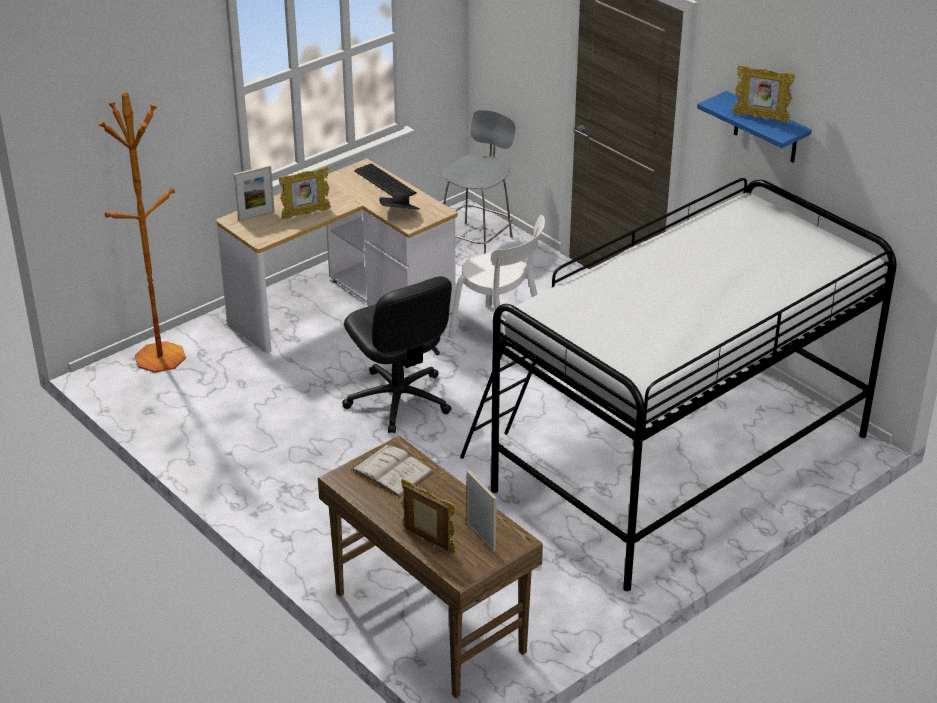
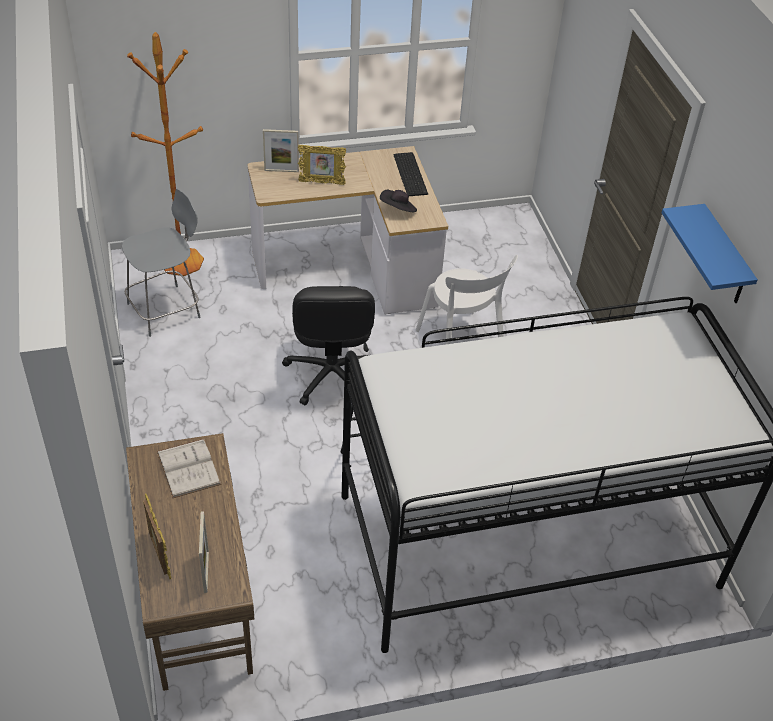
camera: 25 degrees right, 10 degrees up
grey chair [442,110,515,254] -> grey chair moved to [122,189,201,337]
picture frame [733,65,795,122] -> none

